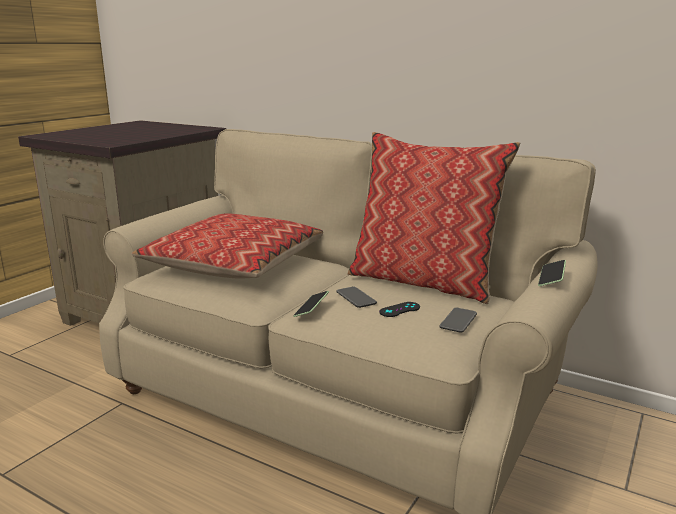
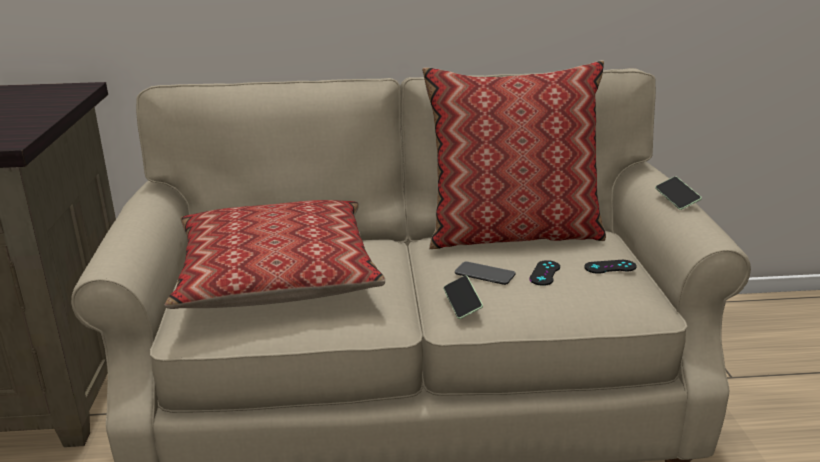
camera: 35 degrees left, 5 degrees up
phone [439,308,477,333] -> black game controller [584,260,637,274]

